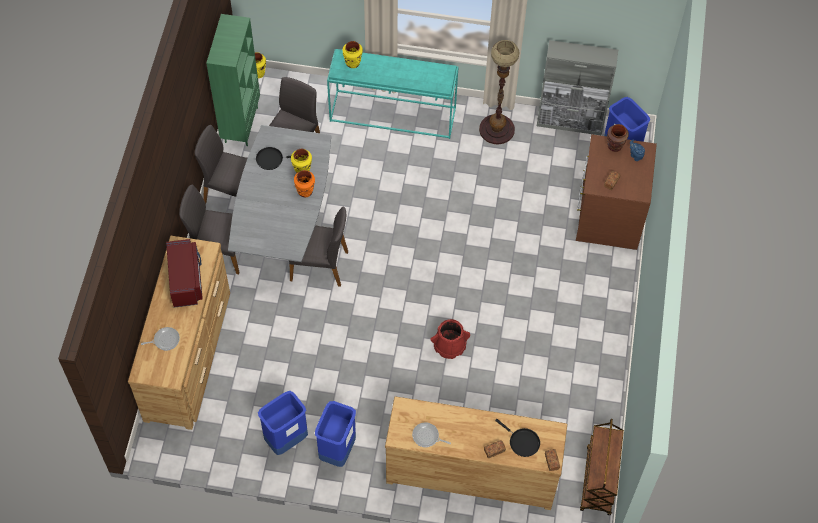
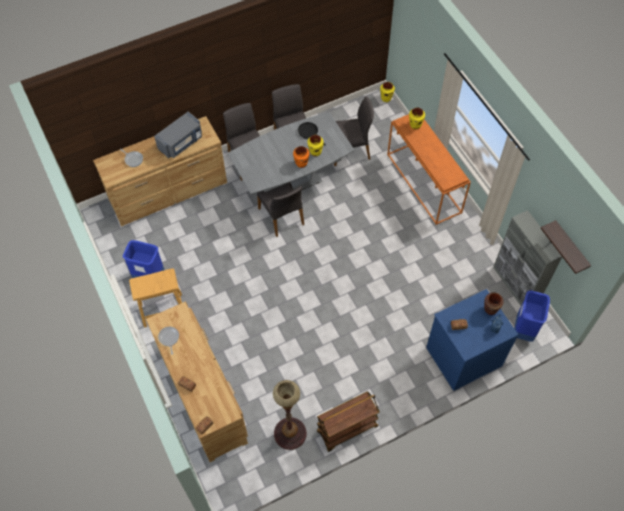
camera: 55 degrees right, 0 degrees up
red microwave [166,239,203,307] -> grey microwave [154,111,202,158]
green bookcase [206,14,260,146] -> none
blue trash can [315,401,356,467] -> beige stool [129,268,182,328]
turquoise console table [327,49,458,139] -> orange console table [387,114,471,225]
red bucket [431,319,470,359] -> none
floor lamp [479,40,519,144] -> floor lamp moved to [273,380,307,450]
black frying pan [495,419,540,457] -> none
brown dresser [576,134,657,250] -> blue dresser [426,289,518,391]
brown cart [580,419,624,515] -> brown cart moved to [316,392,379,452]
none -> shelf [541,220,591,274]

